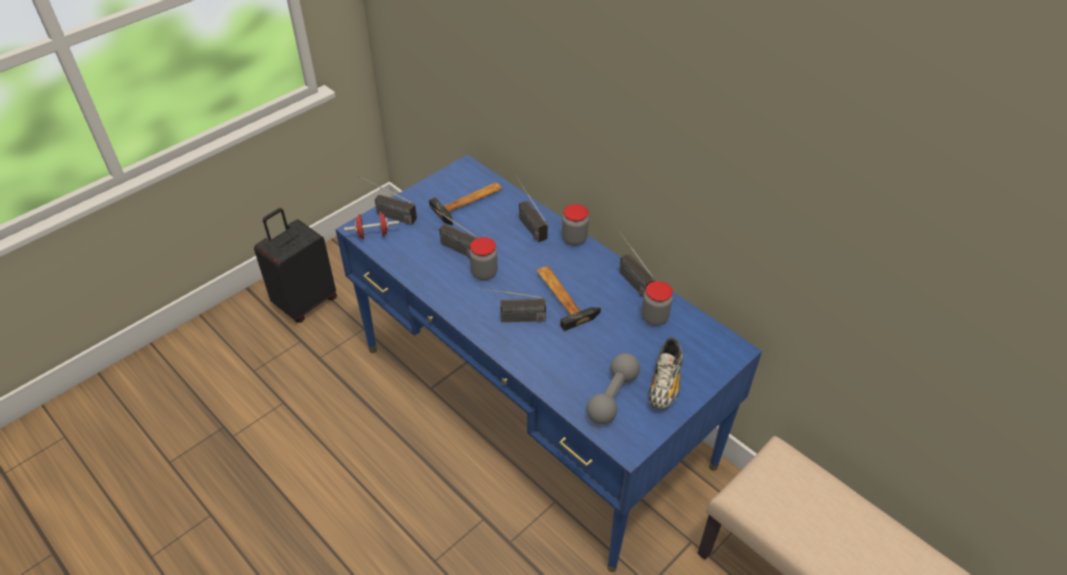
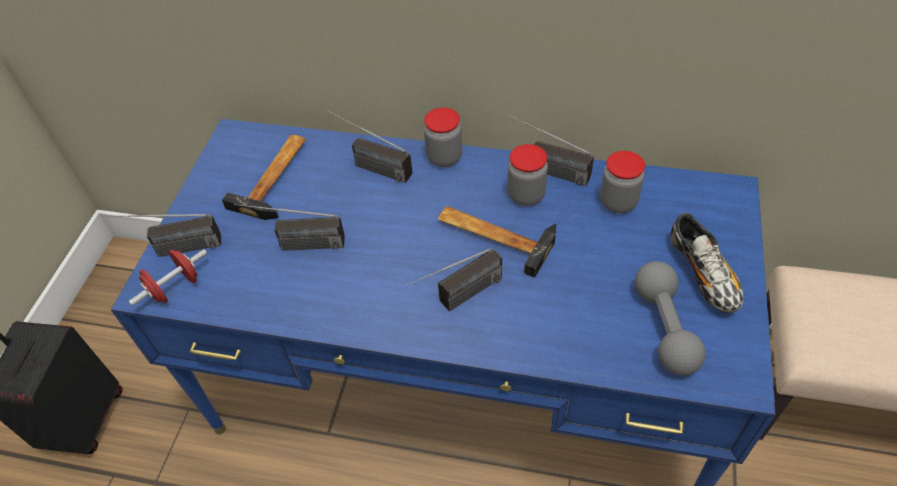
camera: 30 degrees left, 5 degrees up
jar [470,237,497,280] -> jar moved to [508,144,548,206]

